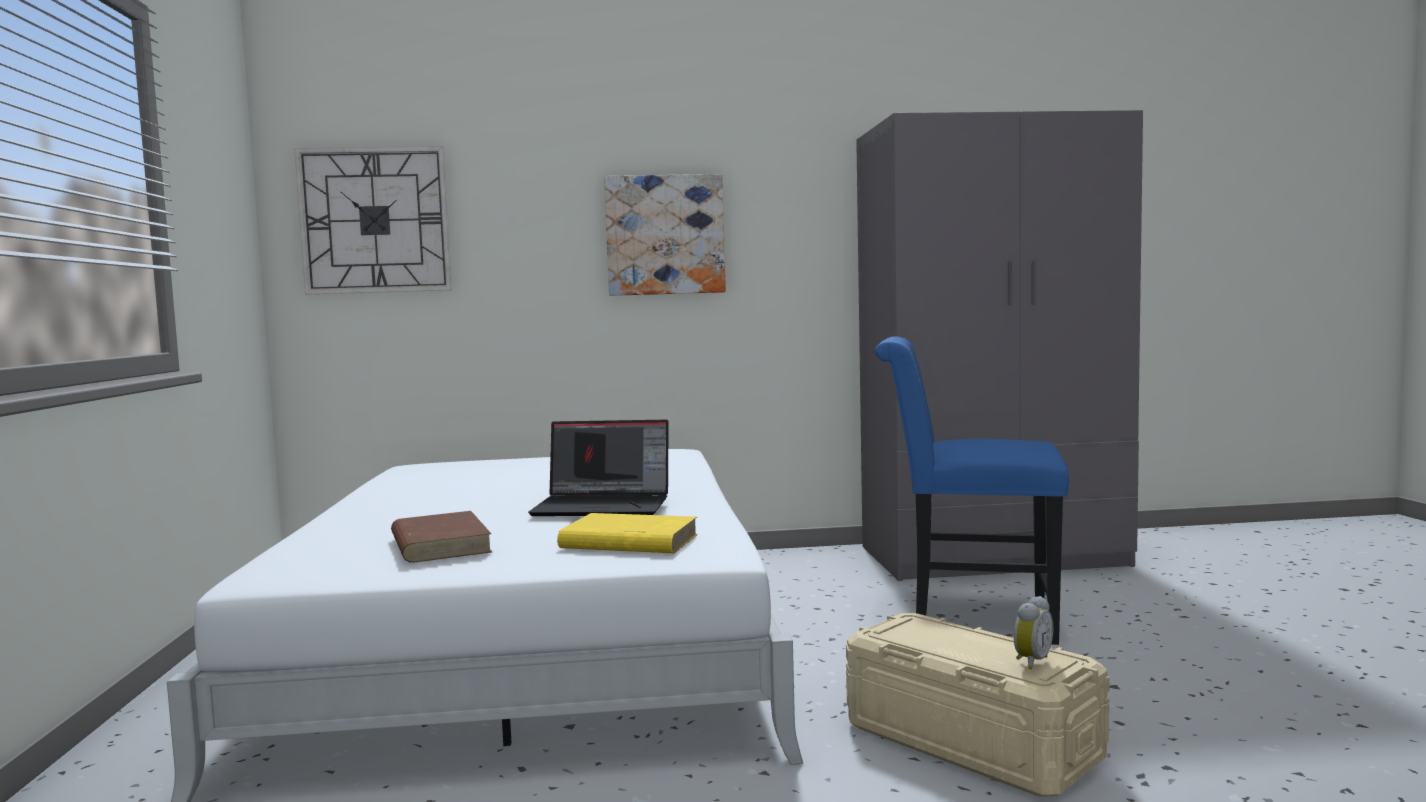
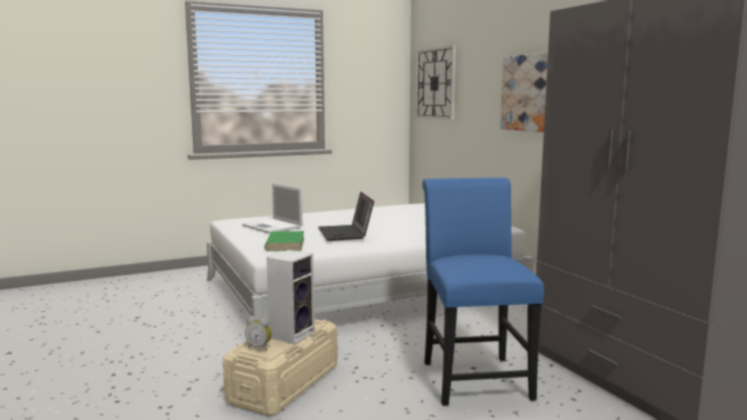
camera: 70 degrees right, 5 degrees up
brown book [391,511,492,563] -> laptop [242,183,303,234]
yellow book [557,513,698,553] -> green book [264,231,304,251]
none -> speaker [266,250,315,344]

